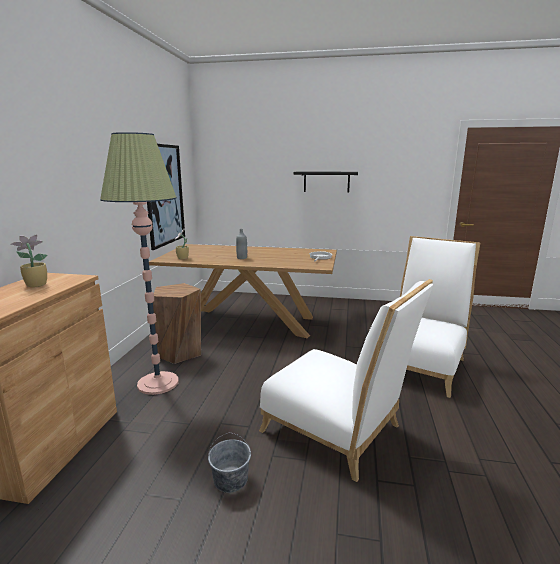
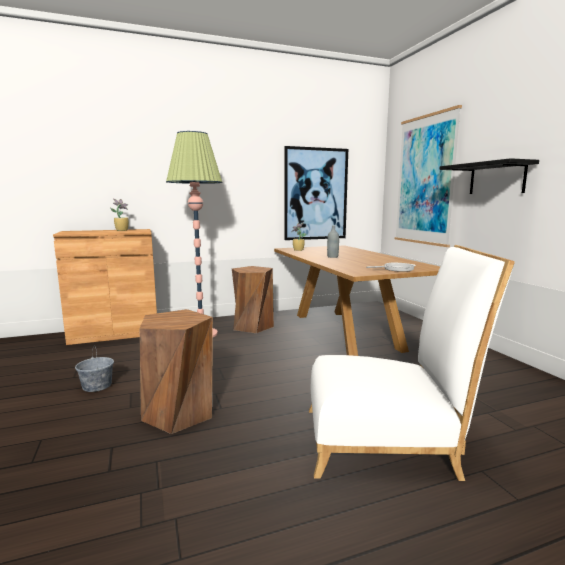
camera: 60 degrees right, 5 degrees down
white chair [259,279,433,482] -> brown stool [140,309,213,434]
none -> picture [395,105,462,247]

